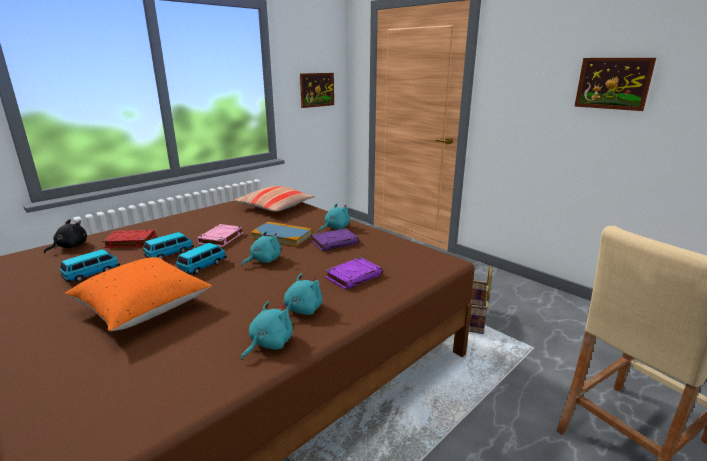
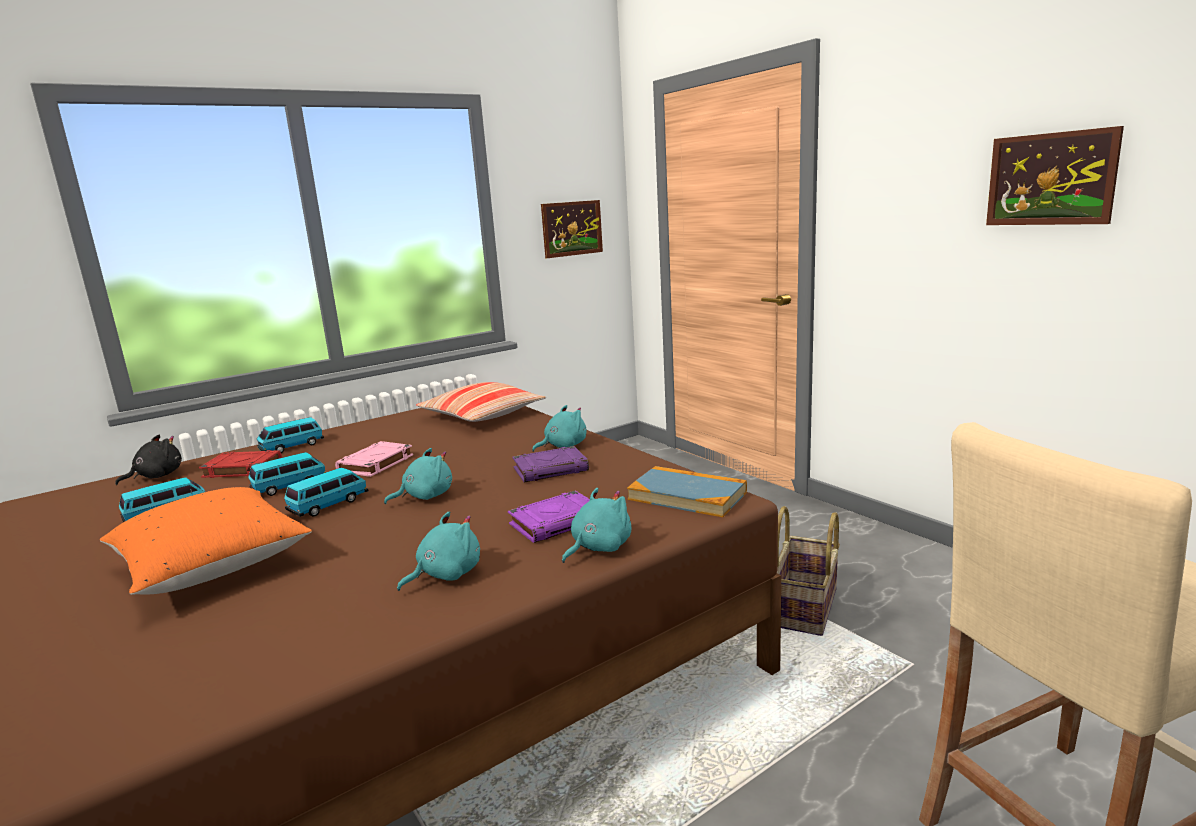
camera: 10 degrees right, 5 degrees down
turquoise plush toy [241,301,293,360] -> turquoise plush toy moved to [562,488,632,563]
book [250,222,312,247] -> book moved to [627,466,747,517]
none -> toy car [257,417,324,453]

